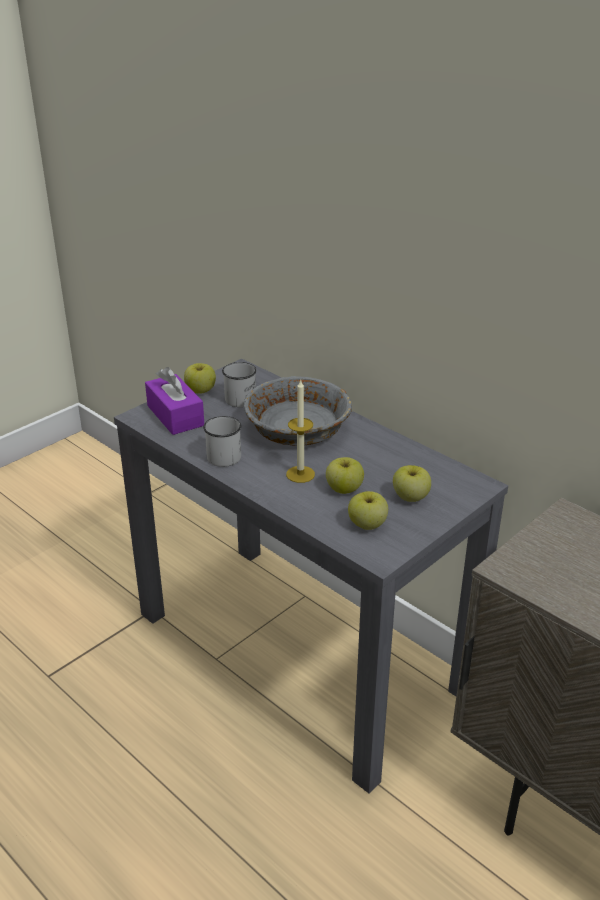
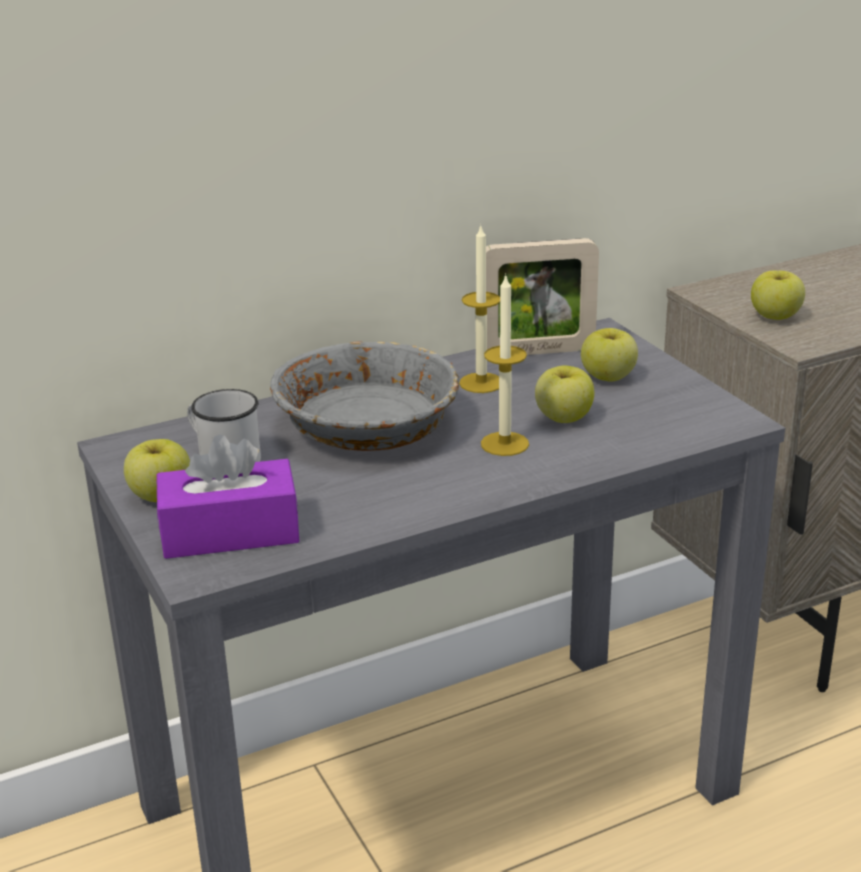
camera: 70 degrees left, 5 degrees down
white mug [203,416,242,467] -> none
apple [348,491,388,530] -> apple moved to [751,271,805,320]
none -> candle [459,226,500,393]
none -> picture frame [486,238,599,355]

